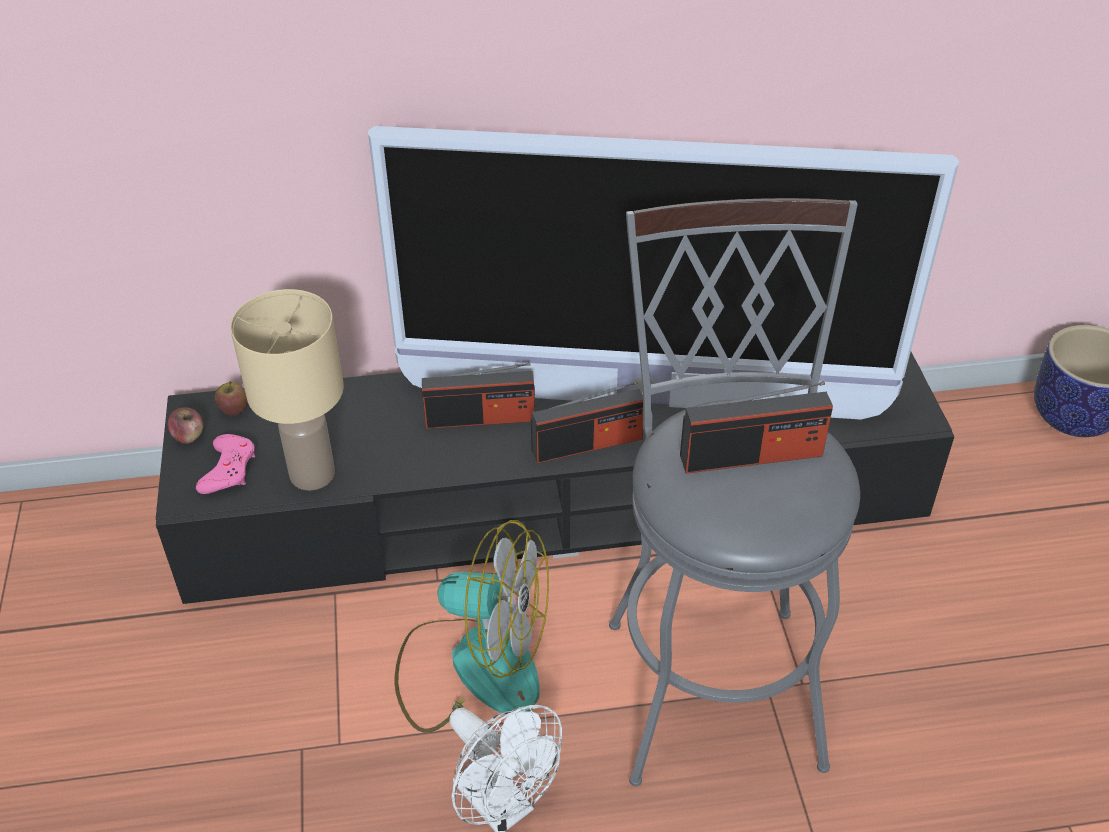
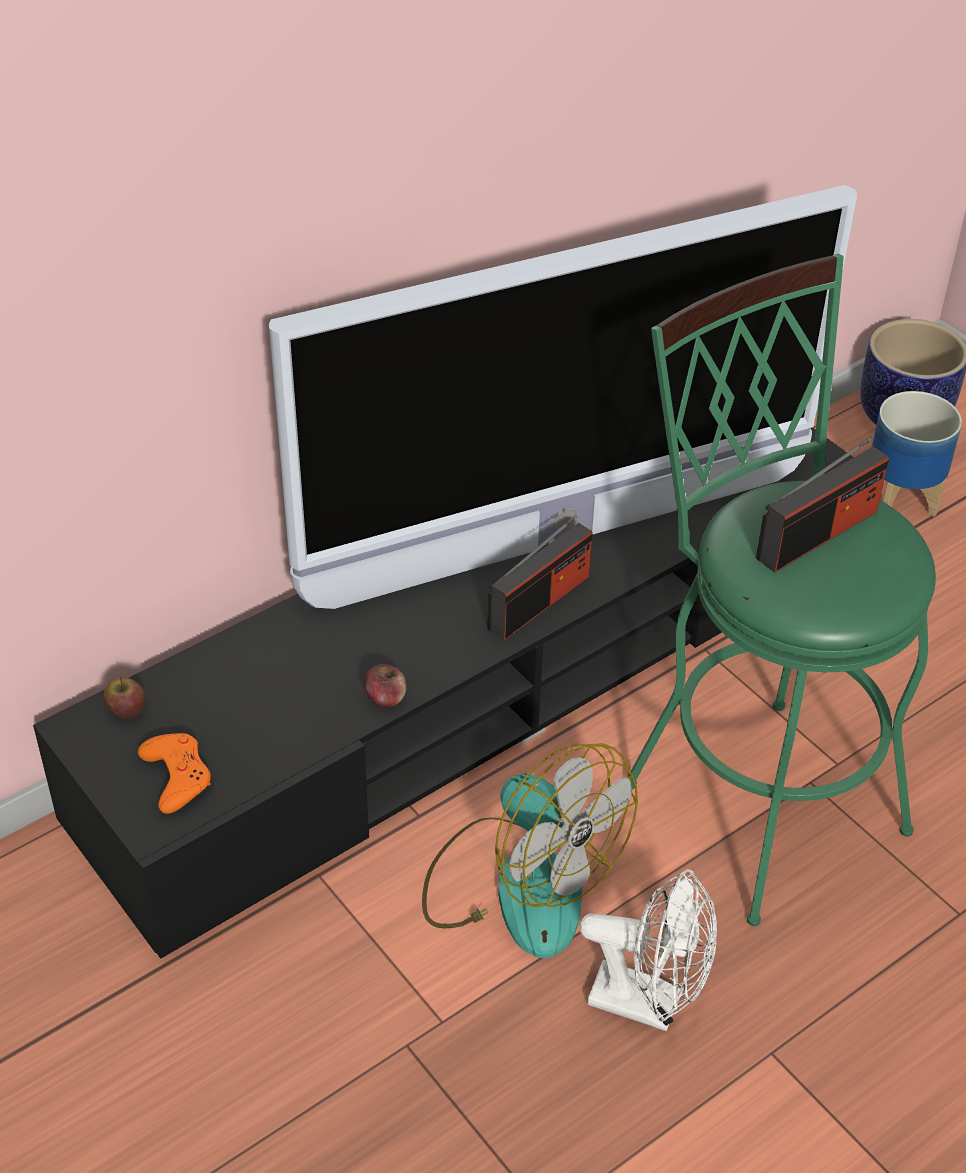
camera: 30 degrees left, 0 degrees up
apple [168,407,204,444] -> apple moved to [364,664,406,707]
pink game controller [196,434,255,494] -> orange game controller [138,733,211,814]
beige table lamp [230,289,344,491] -> none
fan [394,520,549,733] -> fan turned 60 degrees clockwise [422,743,638,958]
radio [422,363,535,429] -> none
grey stool [609,198,860,786] -> green stool [627,253,936,926]
none -> planter [872,391,962,517]

